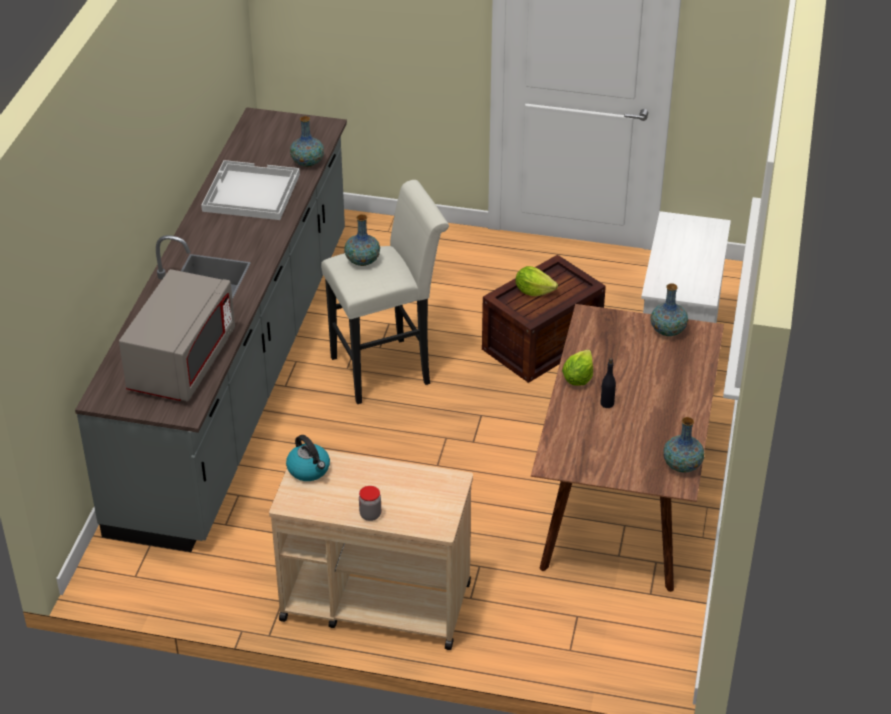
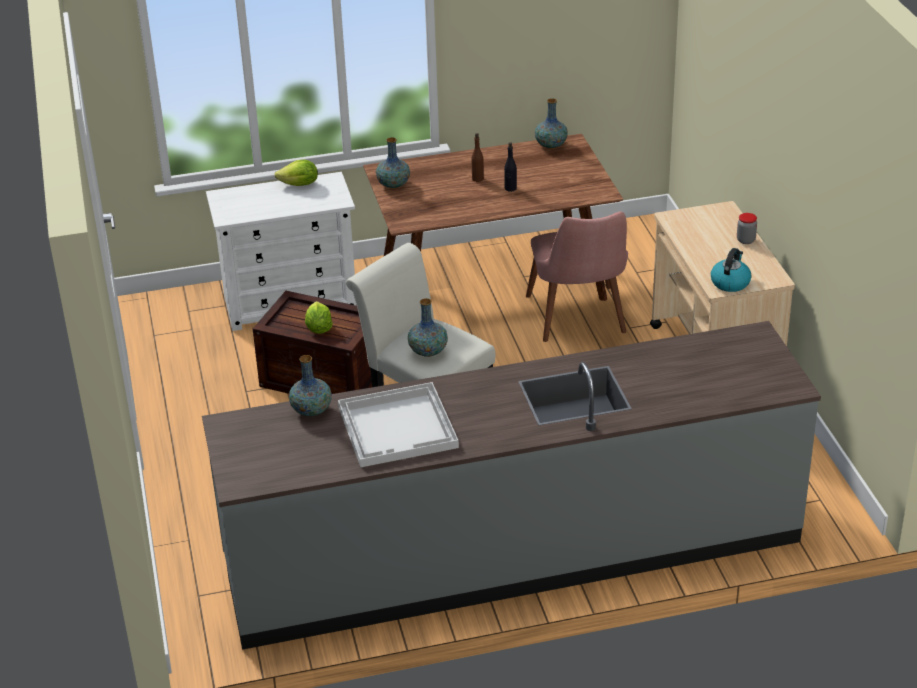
camera: 115 degrees left, 5 degrees down
grey microwave [119,269,235,401] -> none
lettuce [562,349,593,386] -> lettuce moved to [275,160,318,186]
none -> brown bottle [472,133,484,182]
none -> pink chair [526,211,628,342]

